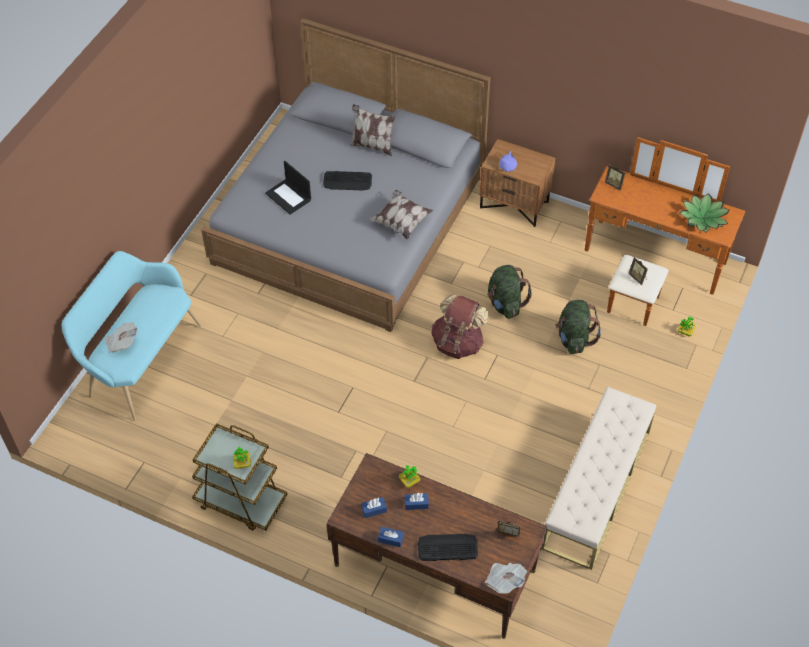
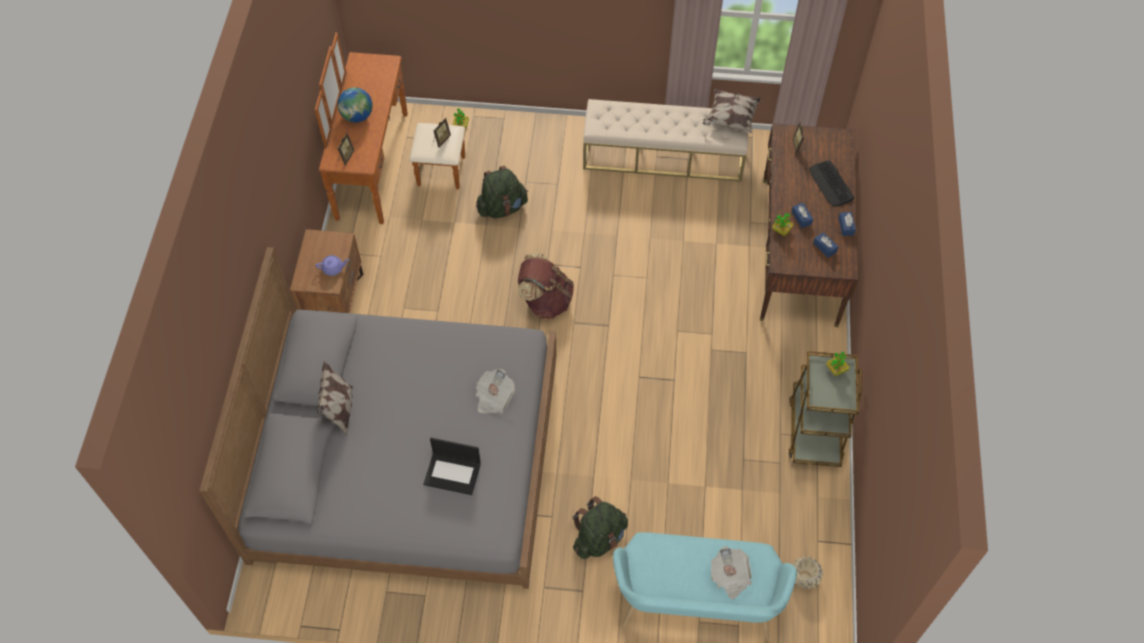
camera: 110 degrees left, 5 degrees up
laptop [265,161,311,215] -> laptop turned 75 degrees clockwise [423,438,481,495]
keyboard [323,171,372,191] -> none
pillow [370,190,434,240] -> pillow moved to [702,89,761,133]
newspaper [485,563,527,594] -> newspaper moved to [476,369,515,414]
green backpack [487,265,532,319] -> green backpack moved to [573,496,628,559]
potted plant [680,193,730,232] -> none
none -> globe [338,88,373,123]
none -> beige planter [792,556,823,590]

